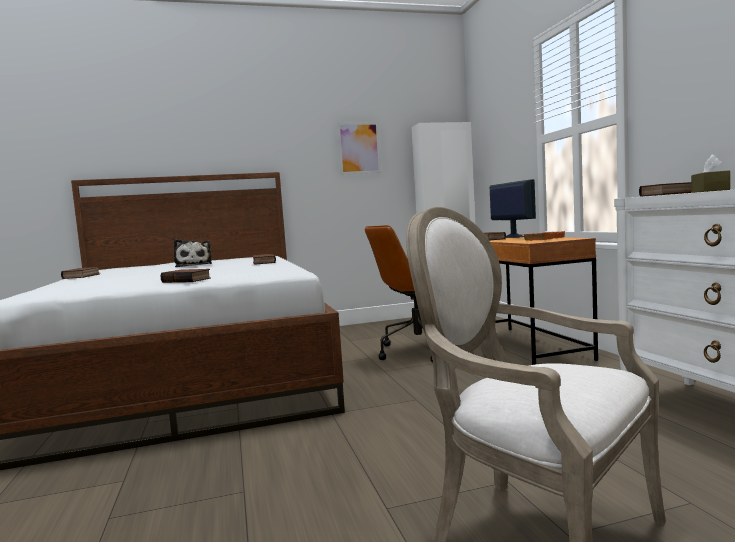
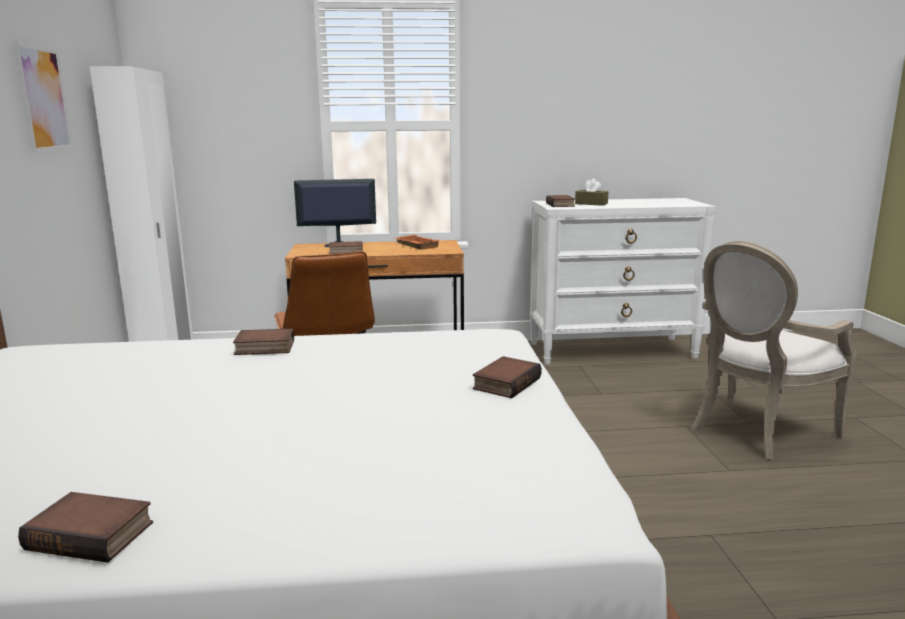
camera: 80 degrees left, 10 degrees up
plush toy [174,239,212,267] -> none

